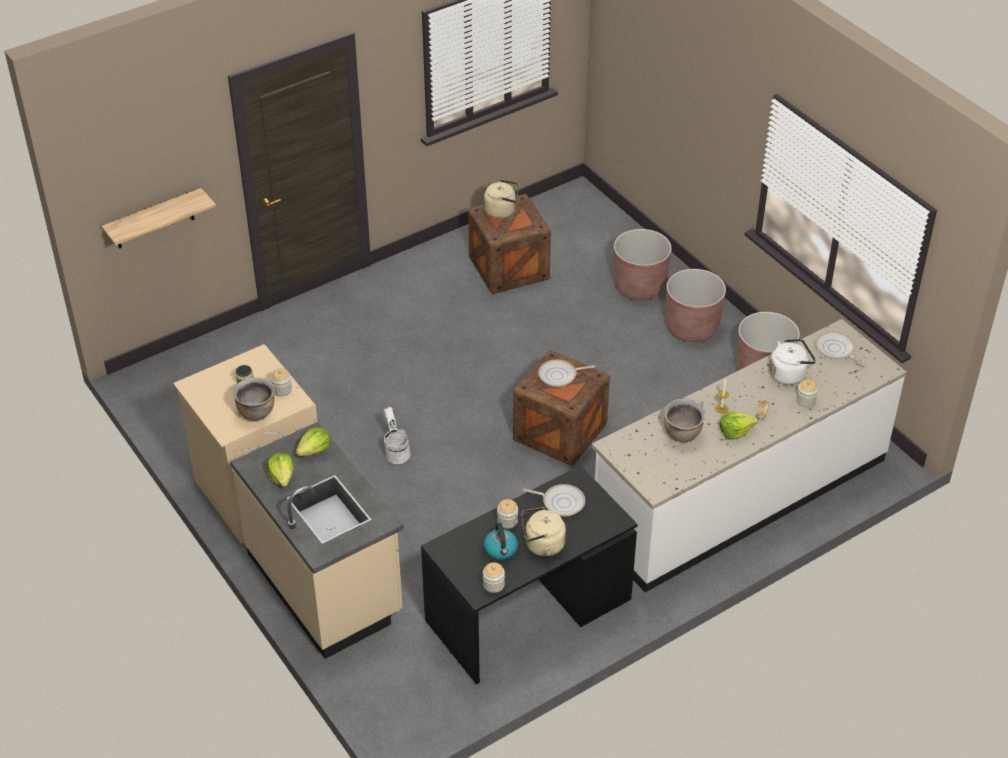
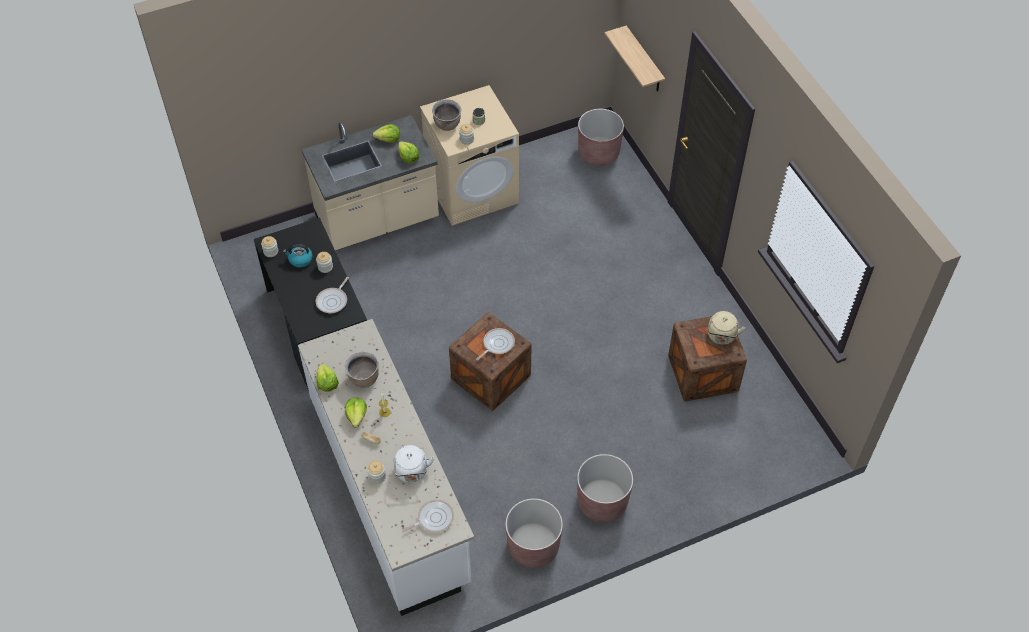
camera: 100 degrees right, 10 degrees up
white bucket [384,407,410,464] -> none
beige kettle [521,507,566,557] -> none
frying pan [538,359,595,387] -> frying pan turned 45 degrees clockwise [476,328,515,361]
brown planter [614,229,672,300] -> brown planter moved to [578,109,624,166]
none -> lettuce [316,364,339,392]

